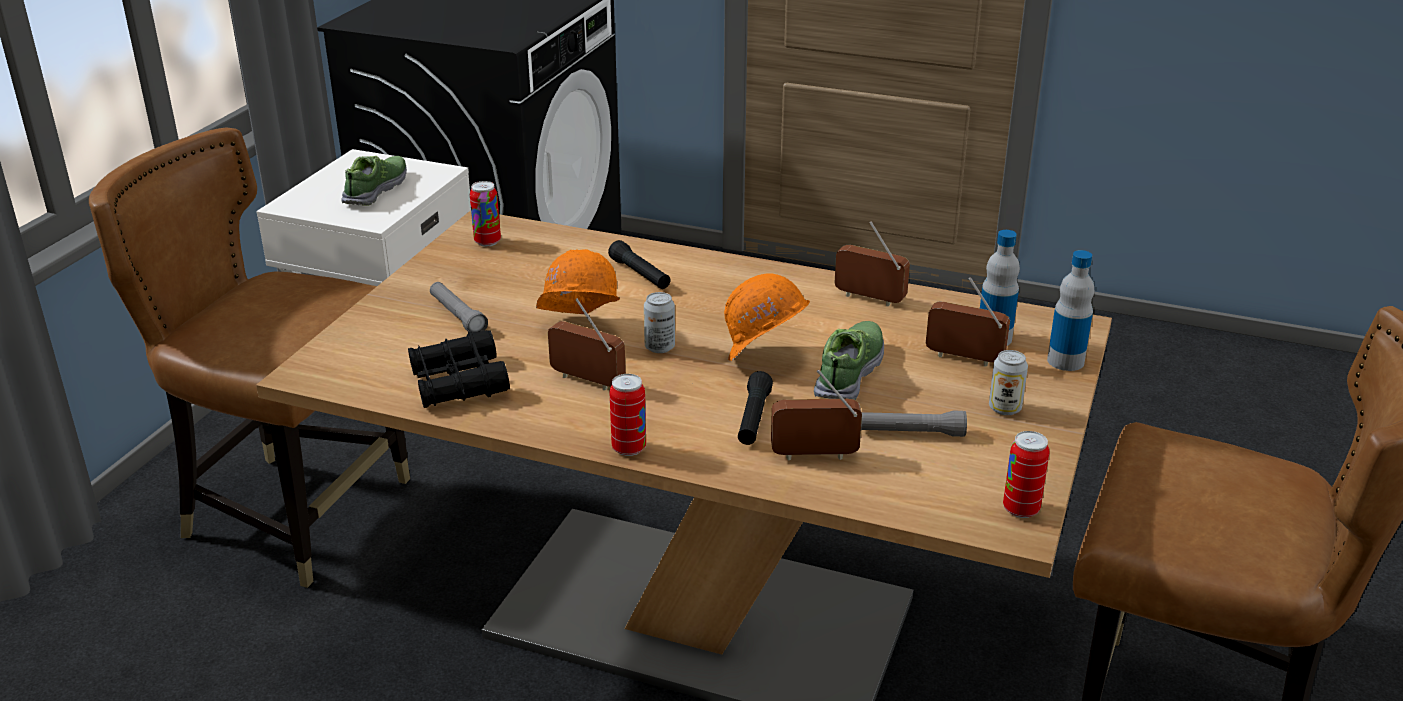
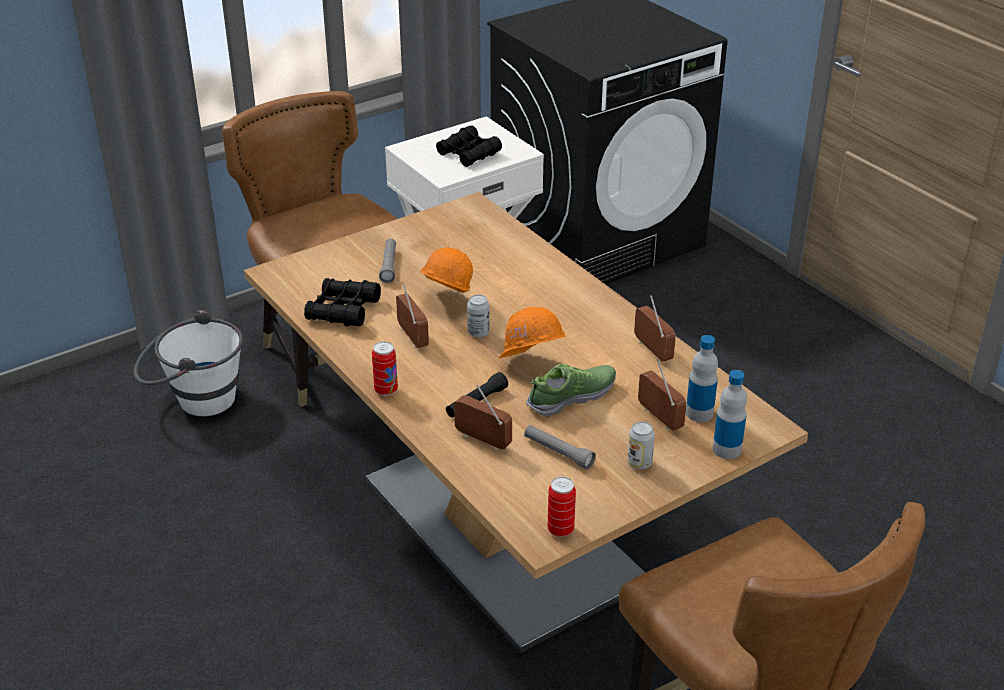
camera: 35 degrees right, 5 degrees up
shoe [341,156,407,206] -> black binoculars [436,125,502,167]
can [470,181,501,247] -> none
black flashlight [608,240,670,289] -> none
none -> white bucket [134,310,243,416]

